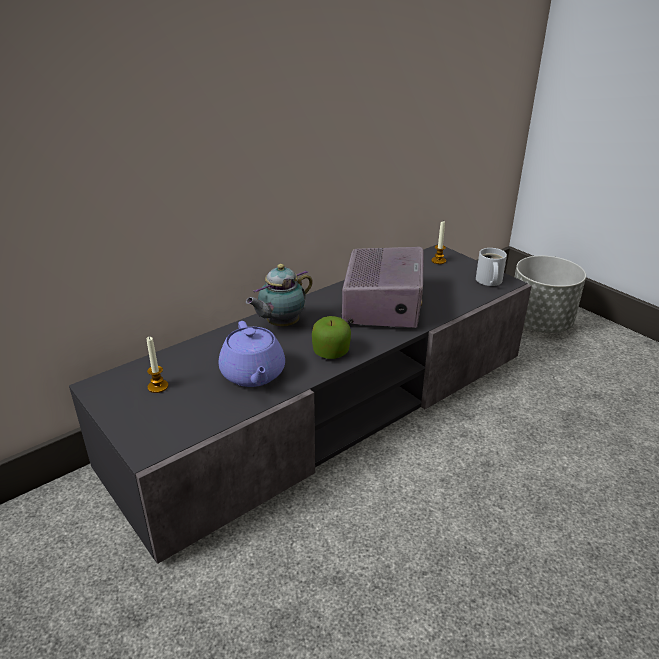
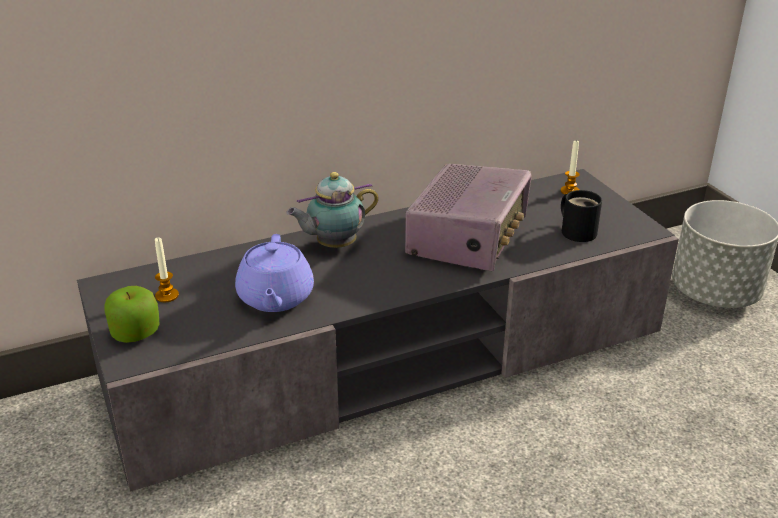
camera: 15 degrees right, 0 degrees up
apple [312,316,351,359] -> apple moved to [105,286,159,343]
white mug [476,248,507,286] -> none
none -> black mug [561,190,602,242]

